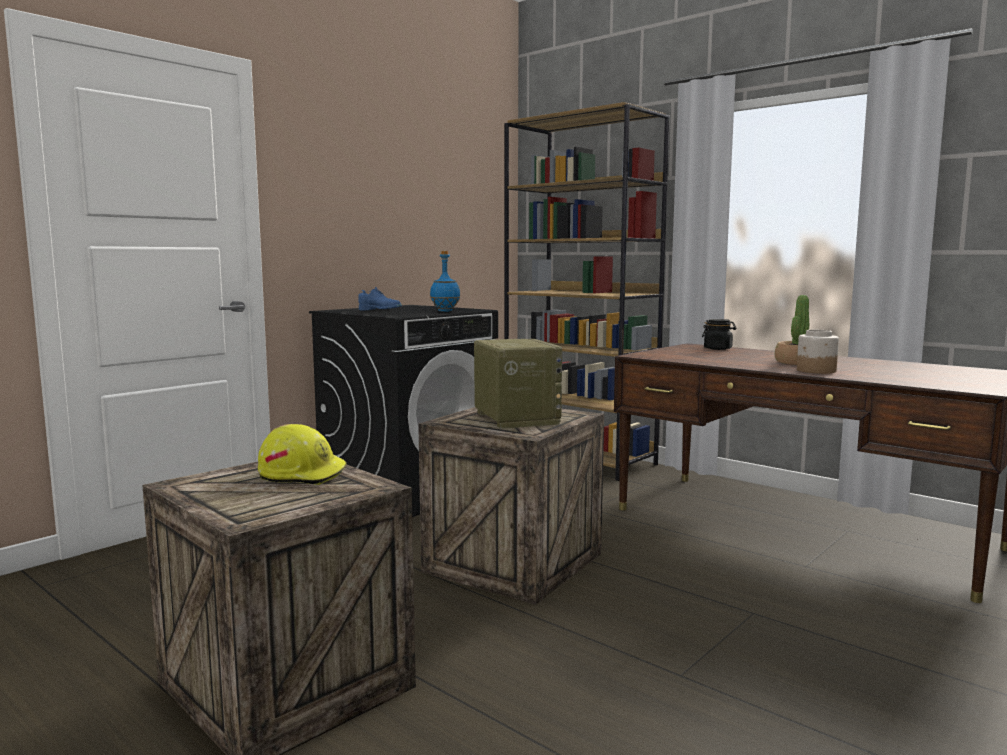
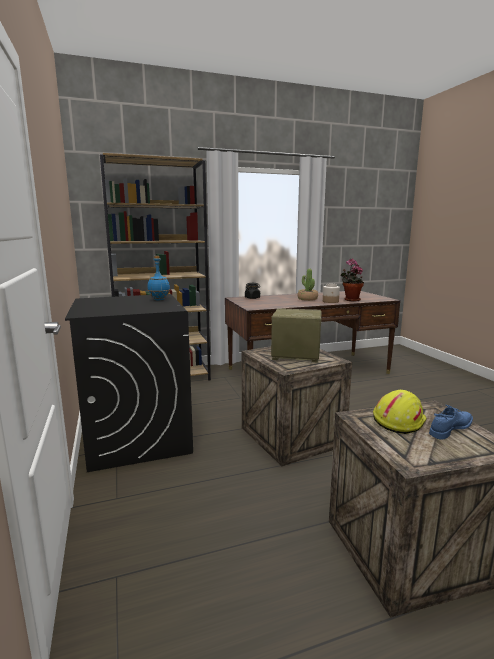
camera: 60 degrees left, 5 degrees up
blue shoe [358,287,402,310] -> blue shoe moved to [429,405,473,439]
none -> potted plant [340,259,364,302]

